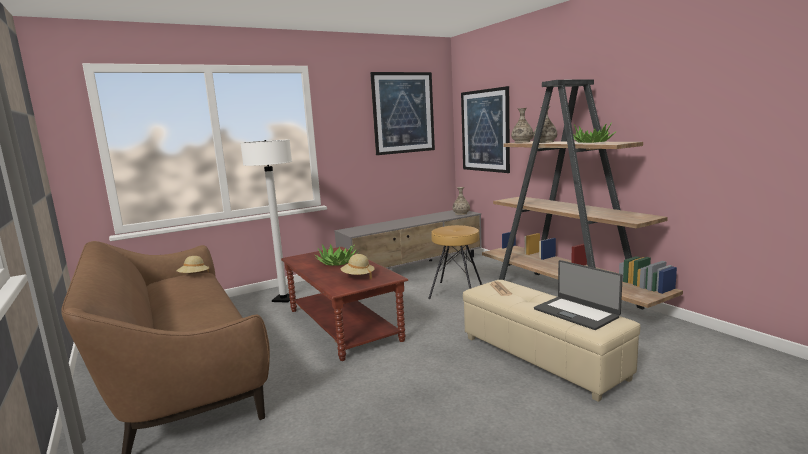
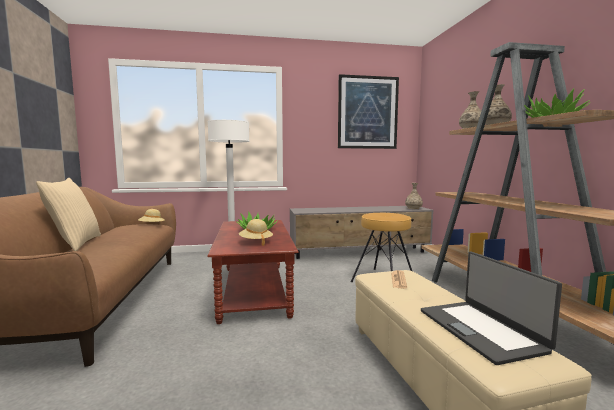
camera: 20 degrees right, 5 degrees down
picture [461,86,510,173] -> none
none -> beige pillow [36,178,101,251]

